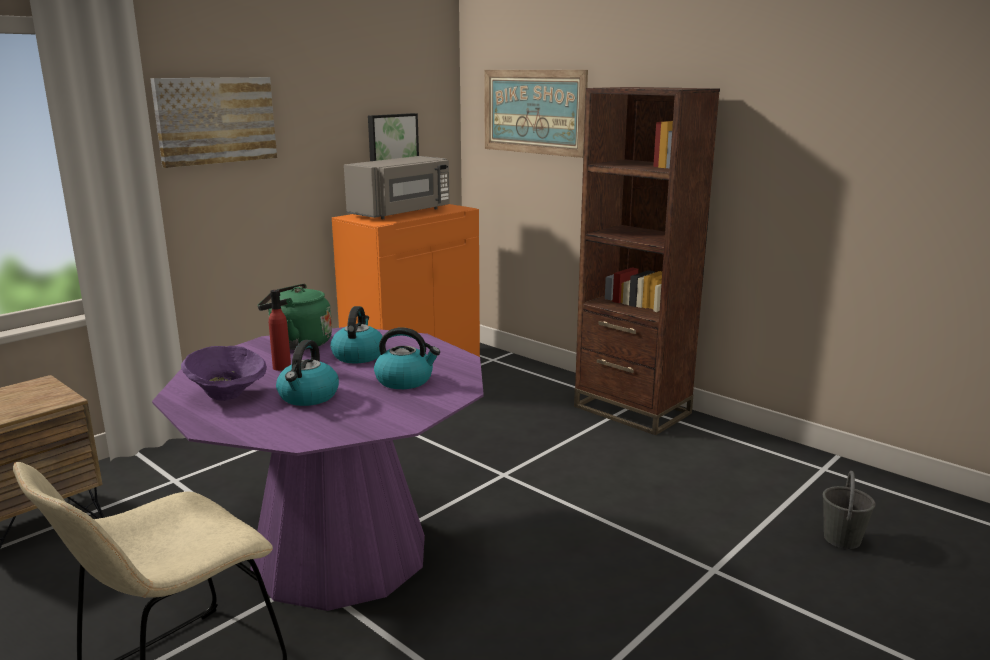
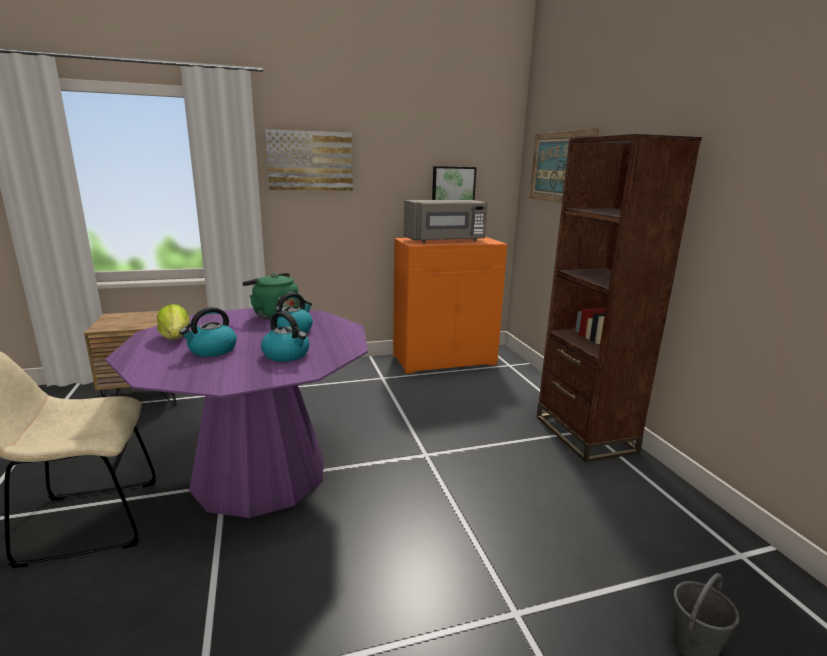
camera: 30 degrees right, 0 degrees up
purple bowl [181,346,267,401] -> lettuce [157,304,190,340]
red bottle [269,290,291,371] -> none

